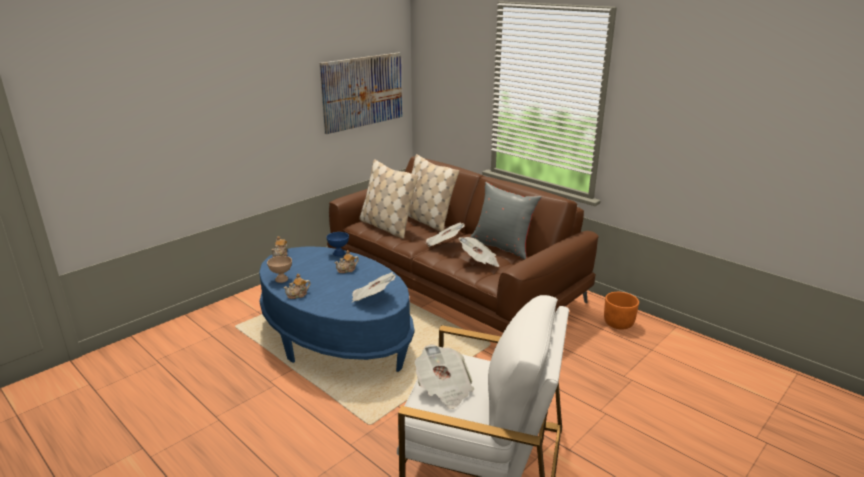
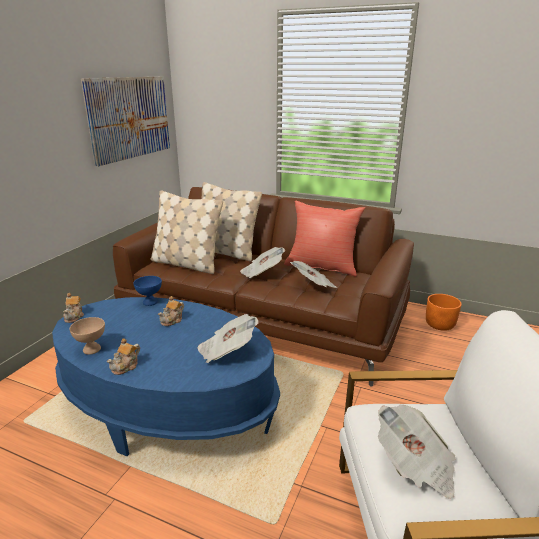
camera: 20 degrees left, 0 degrees up
grey pillow [470,182,542,259] -> red pillow [284,200,365,277]

